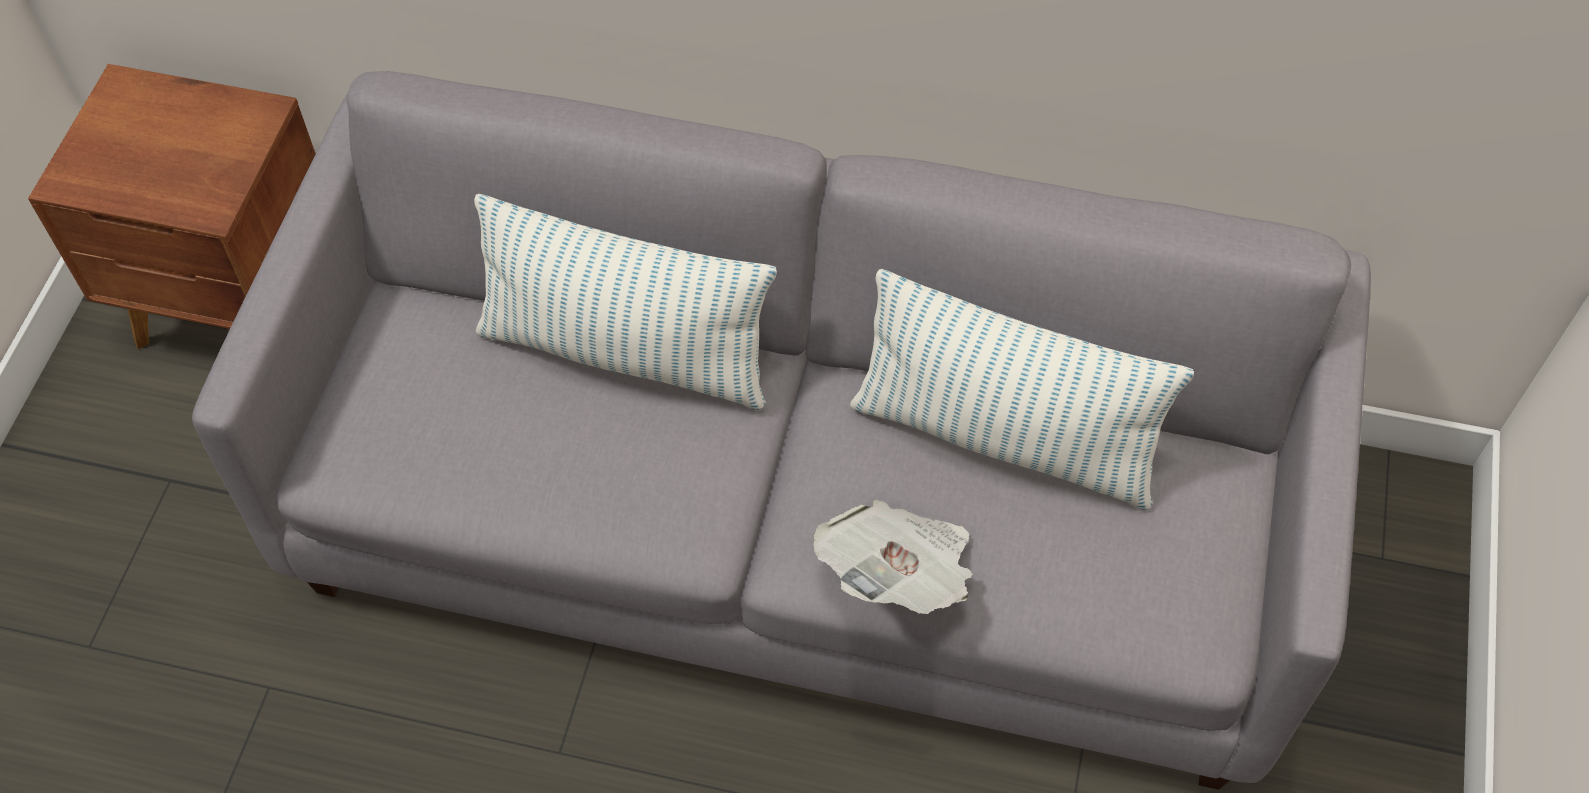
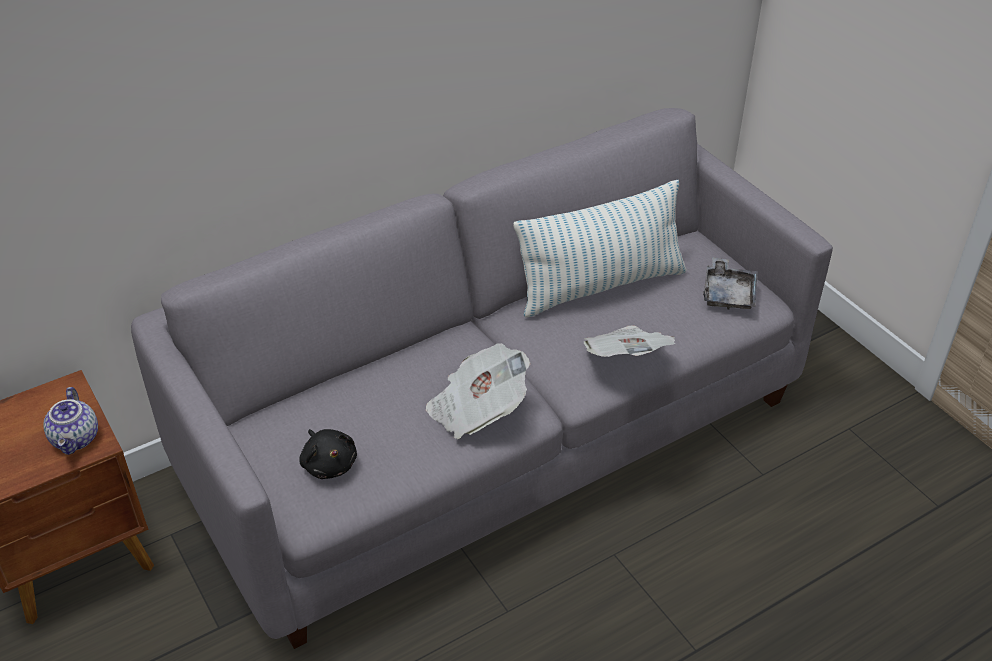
camera: 45 degrees left, 15 degrees down
pillow [474,194,777,410] -> none
none -> teapot [43,387,98,455]
none -> black plush toy [299,429,357,479]
none -> newspaper [426,343,531,439]
none -> grey tray [703,257,758,310]

